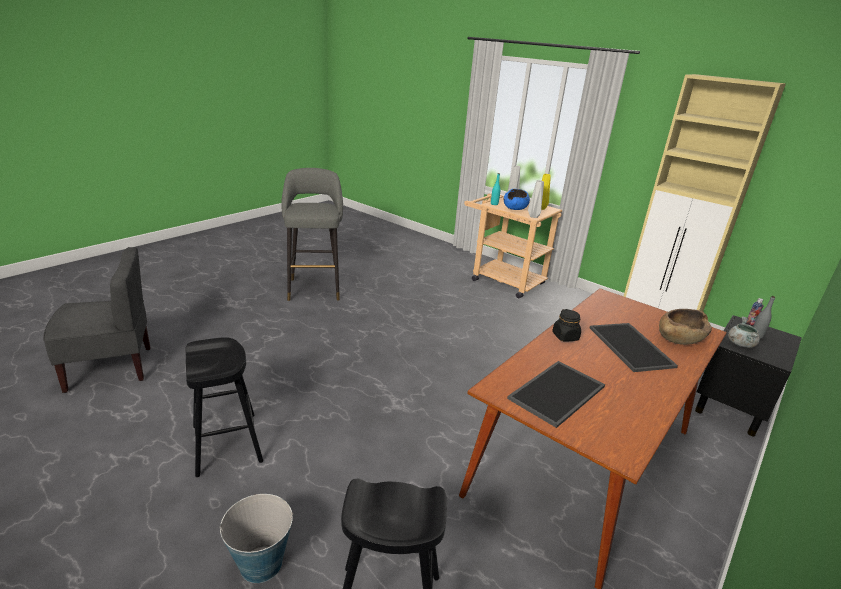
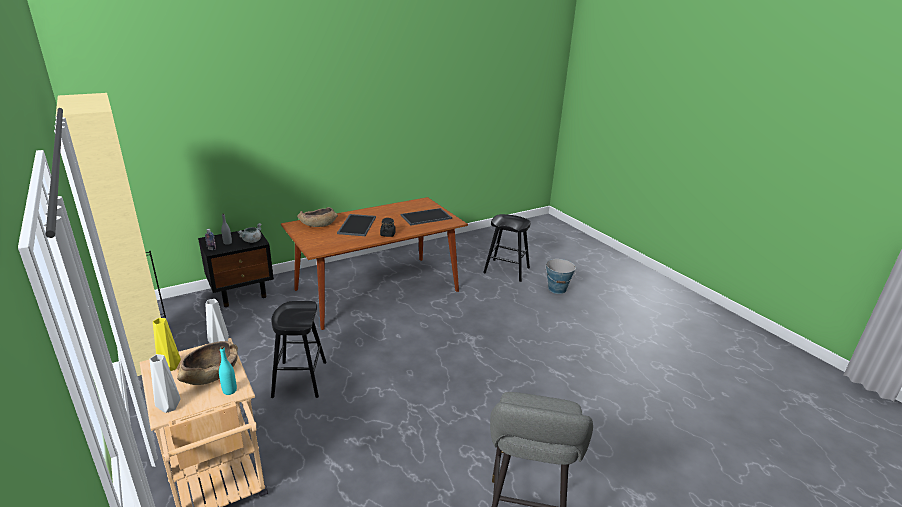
camera: 160 degrees left, 0 degrees up
grey chair [43,247,151,393] -> none
black stool [185,337,263,477] -> black stool moved to [271,301,327,398]
blue bowl [504,189,530,210] -> brown bowl [177,341,238,385]

